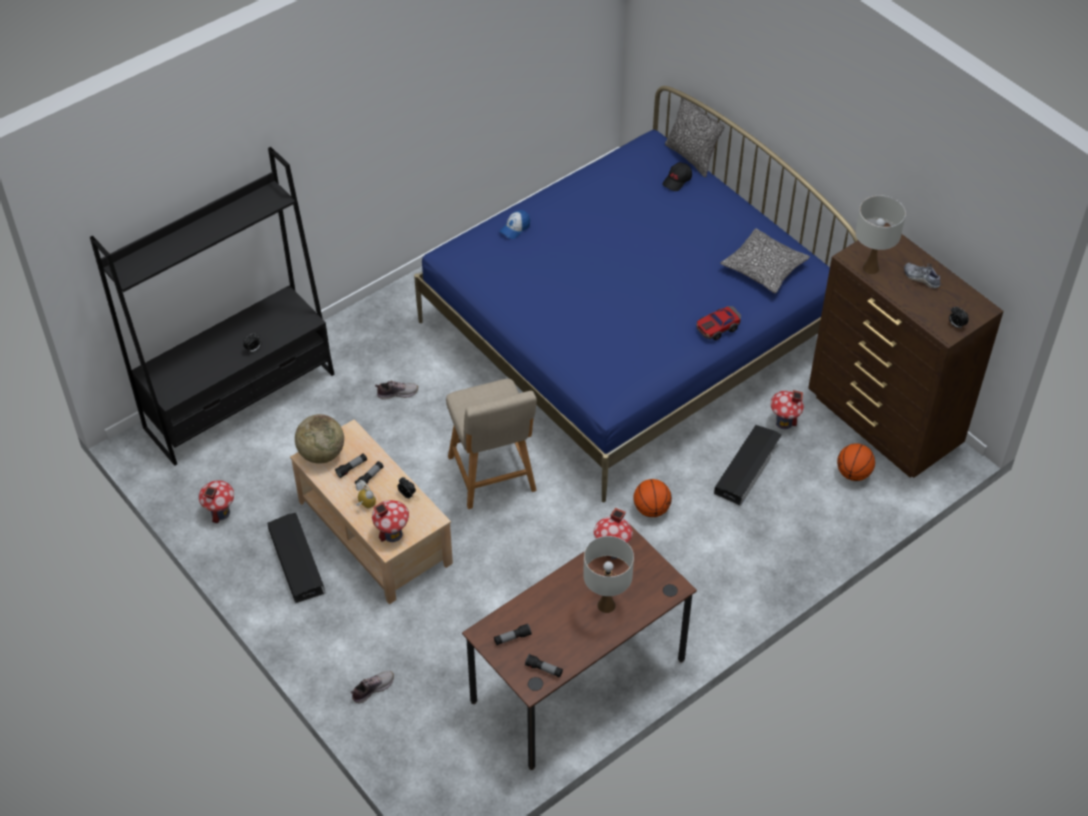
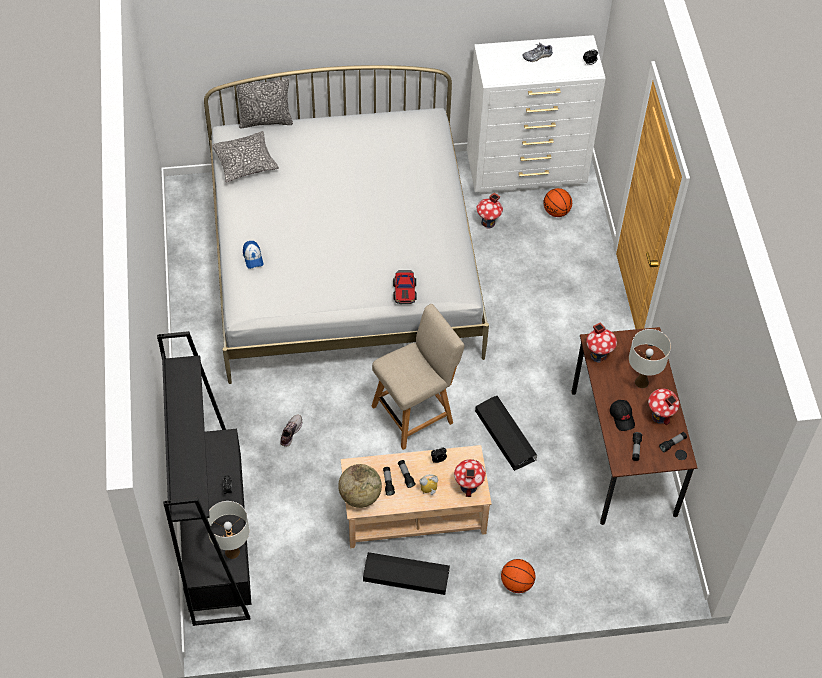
camera: 60 degrees left, 5 degrees up
toy house [199,480,234,524] -> toy house moved to [648,389,680,426]
shoe [351,671,394,703] -> none
blue bed [414,86,858,502] -> white bed [204,65,489,384]
beige chair [446,379,537,509] -> beige chair turned 45 degrees counterclockwise [372,304,465,450]
basketball [633,479,672,517] -> basketball moved to [501,559,535,593]
black cap [662,162,692,191] -> black cap moved to [610,400,635,431]
toy car [696,306,741,340] -> toy car moved to [393,270,417,304]
black storage box [714,425,782,506] -> black storage box moved to [475,396,537,471]
pillow [720,228,810,293] -> pillow moved to [212,131,279,182]
brown dresser [808,222,1004,478] -> white dresser [467,35,606,194]
white table lamp [855,196,906,274] -> white table lamp moved to [207,501,249,559]

